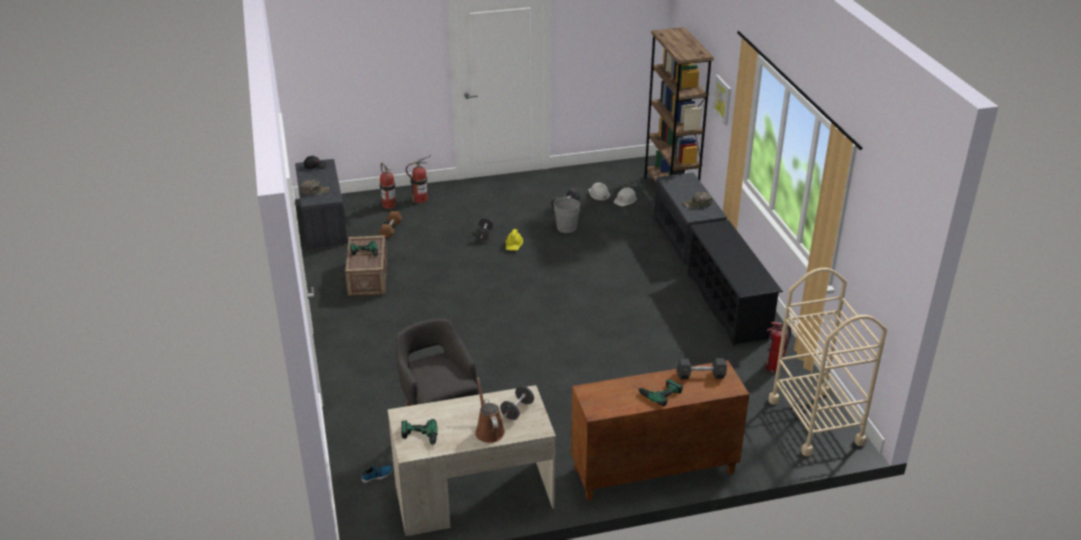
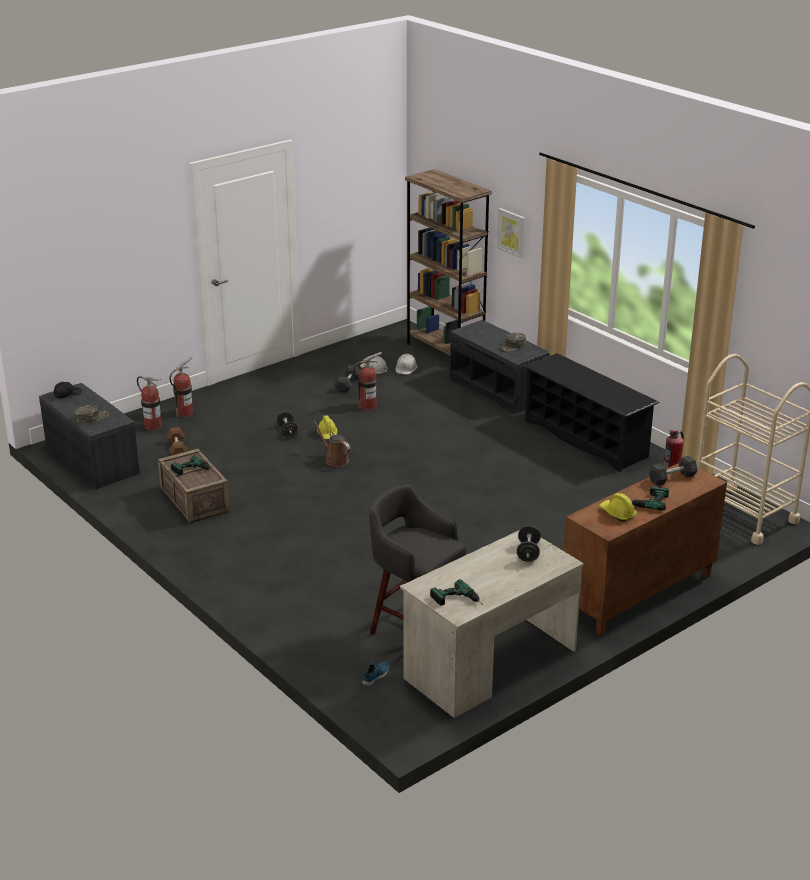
camera: 25 degrees left, 5 degrees down
brown watering can [475,378,505,443] -> brown watering can moved to [314,421,351,467]
grey bucket [554,196,580,233] -> fire extinguisher [353,352,382,410]
none -> yellow hard hat [599,493,637,522]

